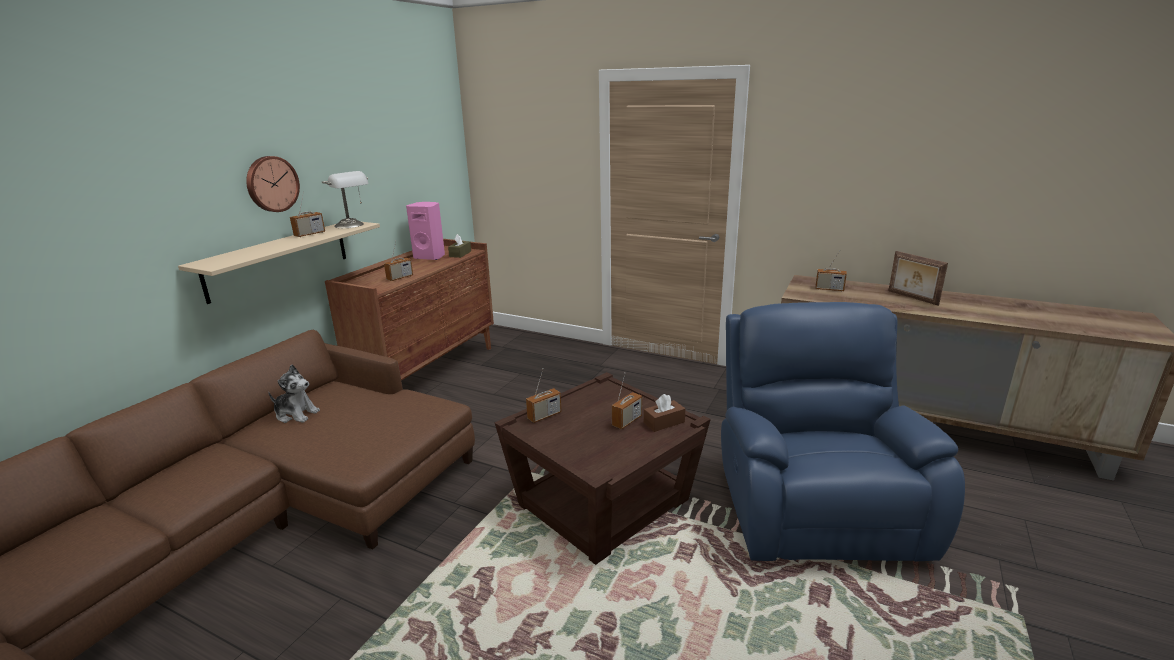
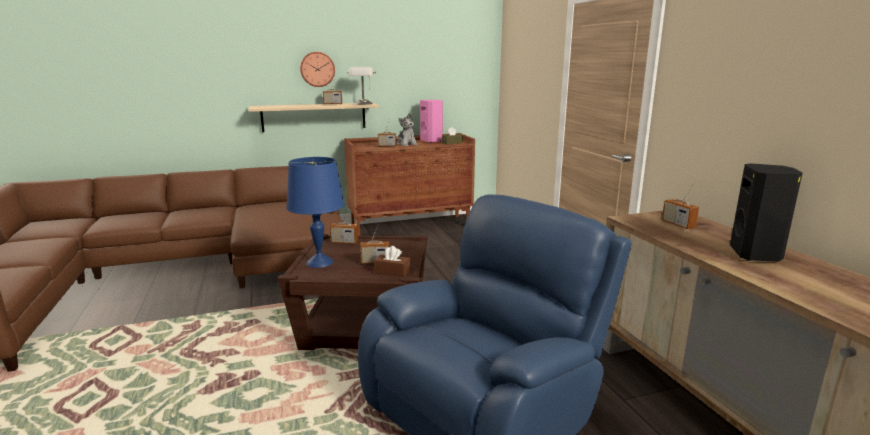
camera: 45 degrees right, 5 degrees down
plush toy [268,364,320,423] -> plush toy moved to [397,113,418,146]
picture frame [888,251,948,306] -> black speaker [730,163,803,262]
none -> blue table lamp [286,157,344,268]

